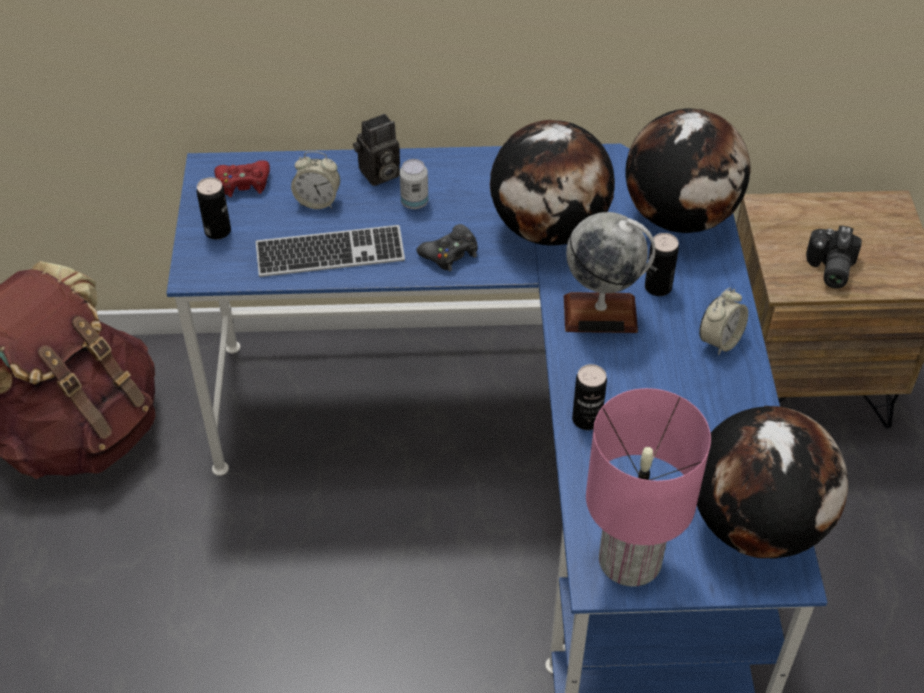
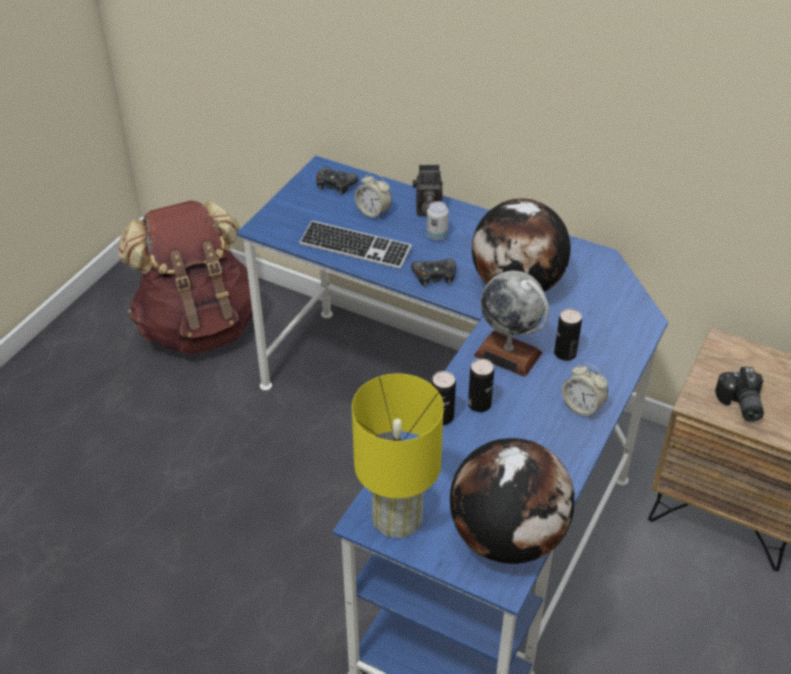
camera: 30 degrees right, 5 degrees down
can [197,177,231,239] -> can moved to [468,359,494,412]
red game controller [214,160,270,197] -> black game controller [316,167,359,195]
pink table lamp [586,388,711,586] -> yellow table lamp [352,373,444,538]
globe [625,109,751,233] -> none
alarm clock [699,287,748,355] -> alarm clock turned 60 degrees clockwise [562,363,608,418]
camera [806,226,862,289] -> camera turned 45 degrees counterclockwise [715,367,764,422]

